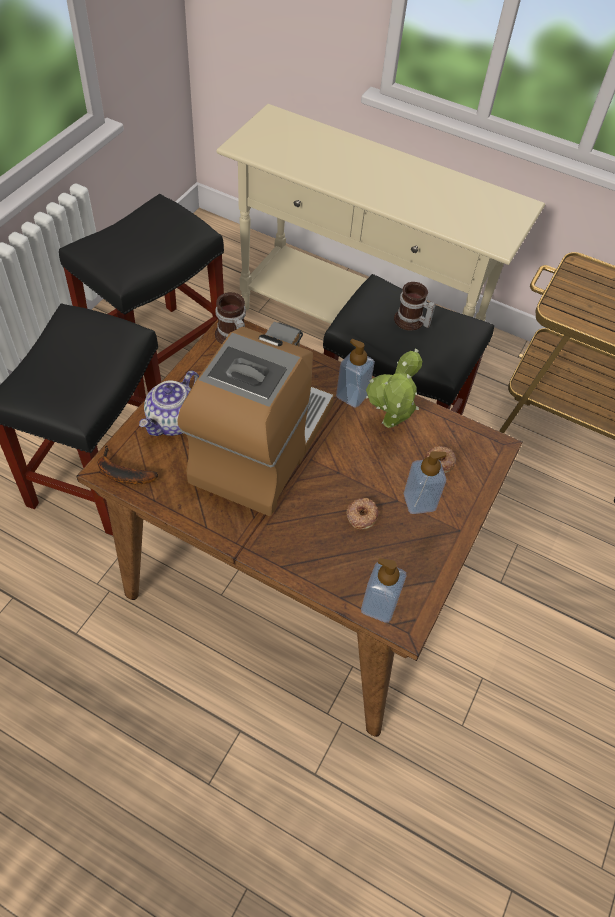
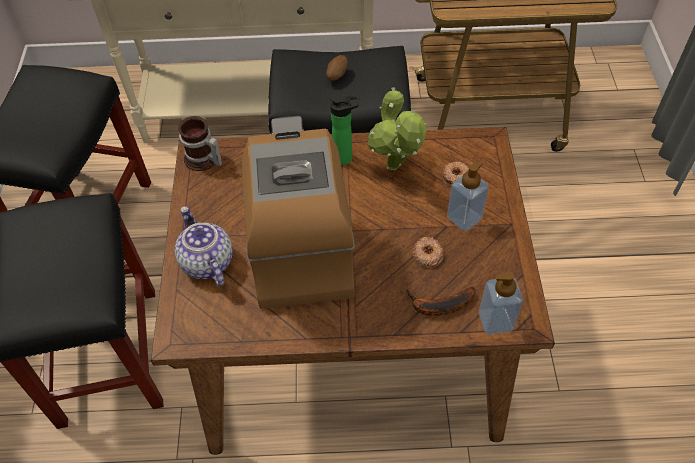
camera: 25 degrees left, 0 degrees up
banana [98,445,158,485] -> banana moved to [406,287,476,316]
teapot [139,371,199,436] -> teapot turned 150 degrees clockwise [175,206,233,286]
soap dispenser [336,339,375,408] -> bottle [329,95,359,165]
mug [394,282,436,331] -> potato [326,55,348,81]

